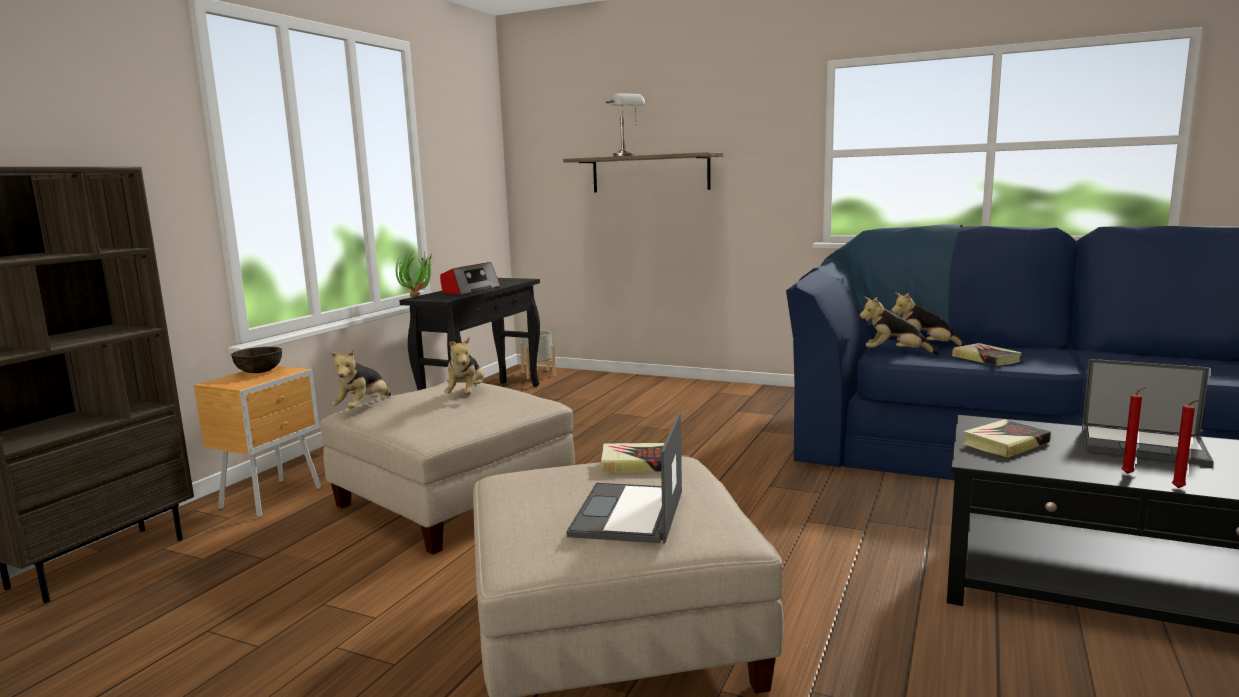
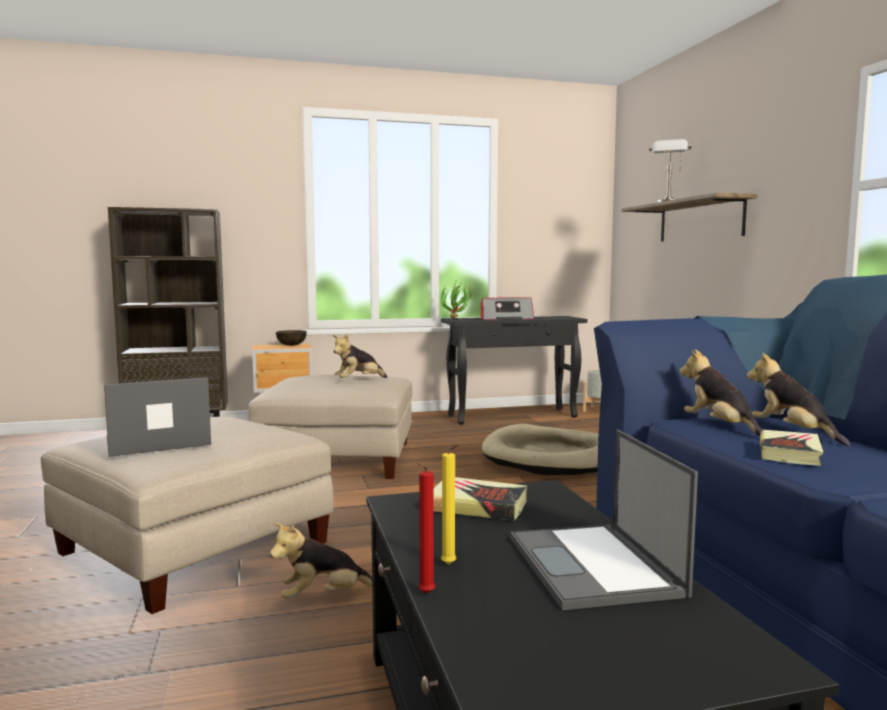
camera: 50 degrees right, 5 degrees down
plush toy [331,349,391,408] -> plush toy moved to [270,523,372,599]
book [601,443,664,473] -> none
red candle [1121,387,1146,474] -> yellow candle [441,444,458,565]
none -> beige dog bed [482,424,599,475]

